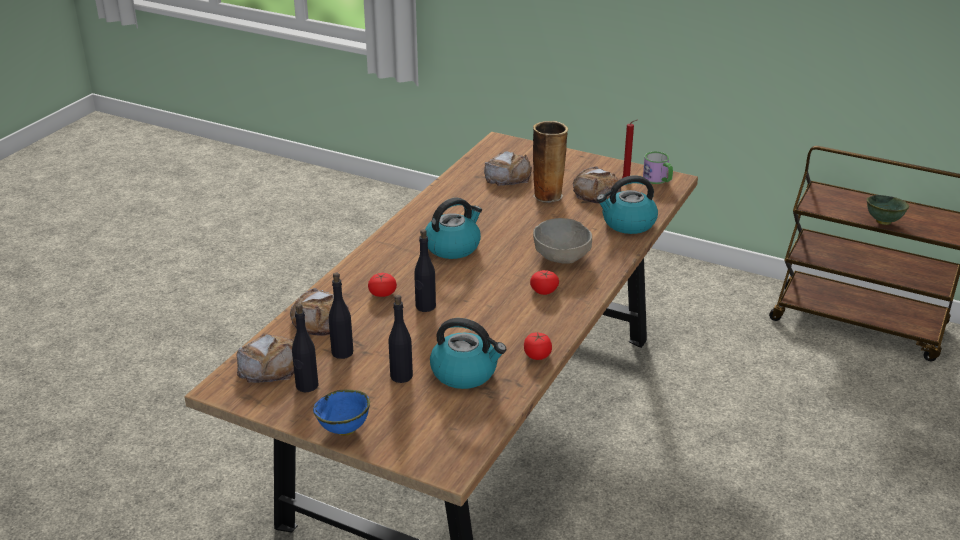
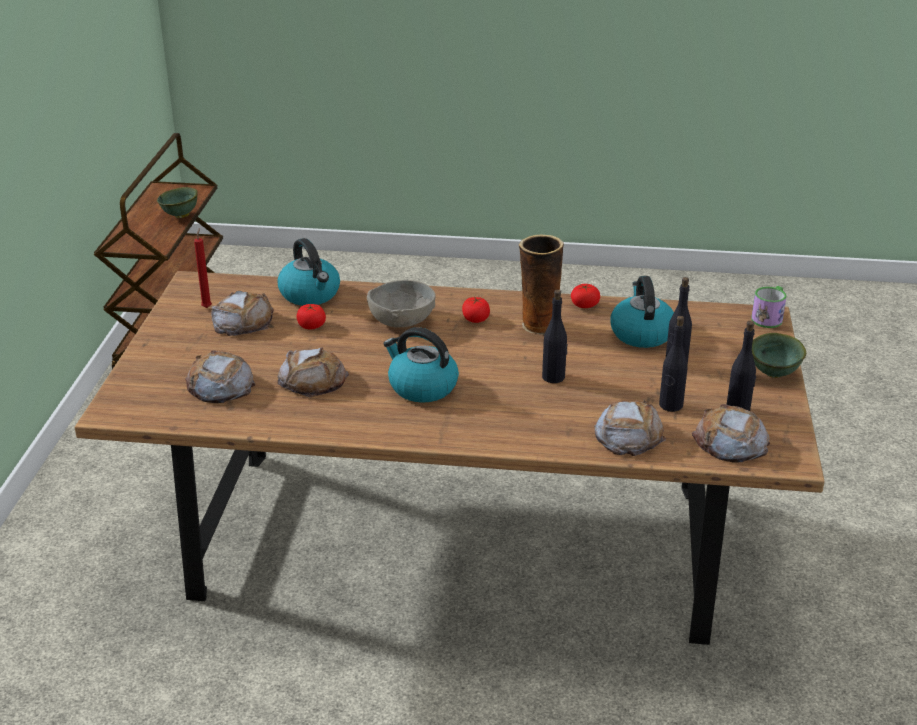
camera: 110 degrees left, 0 degrees up
blue bowl [313,389,370,436] -> green bowl [752,333,806,378]
tomato [368,273,397,297] -> tomato moved to [296,304,326,329]
vase [533,121,568,203] -> vase moved to [519,235,564,335]
mug [643,151,673,184] -> mug moved to [751,286,787,328]
none -> bread [278,347,349,398]

